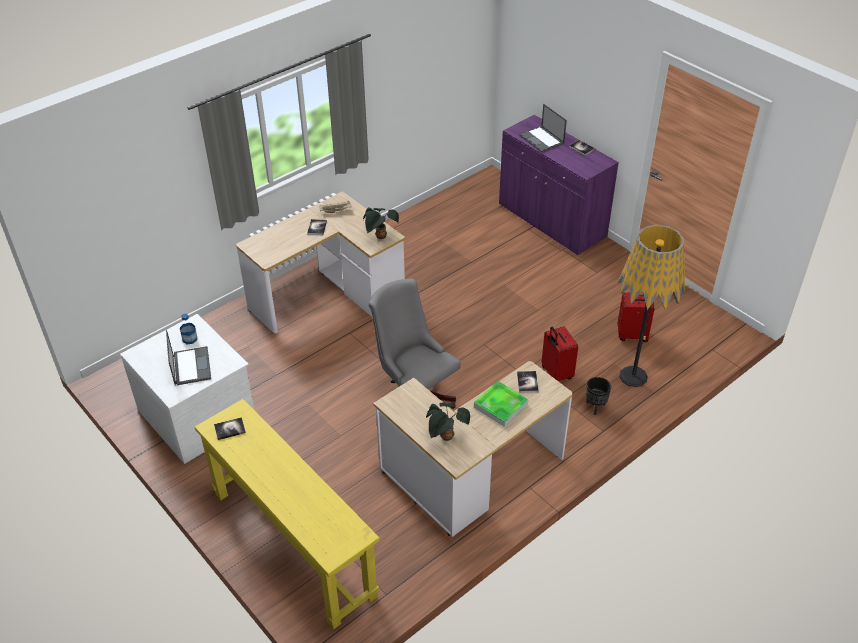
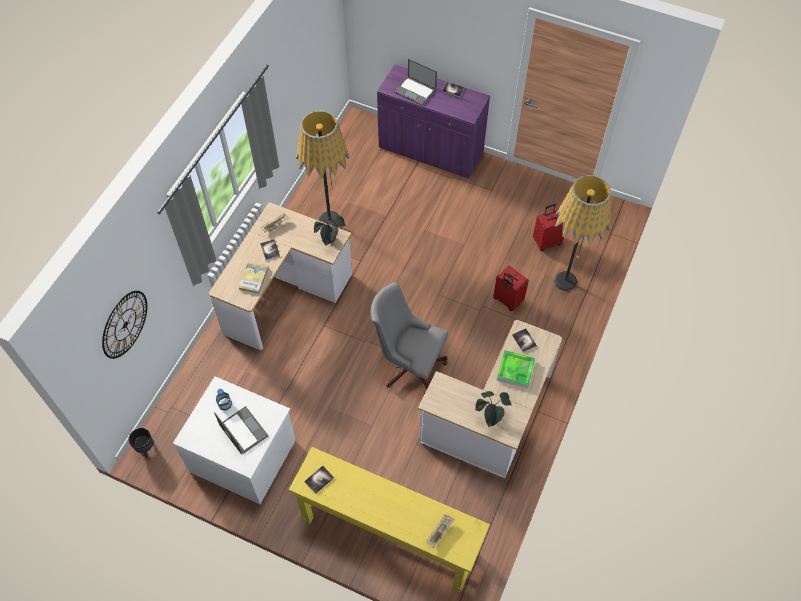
camera: 25 degrees left, 15 degrees up
black planter [586,377,611,415] -> black planter moved to [128,428,155,458]
none -> wall clock [102,291,147,359]
none -> book [238,261,269,294]
none -> floor lamp [296,111,349,227]
none -> beige tray [426,514,455,548]

